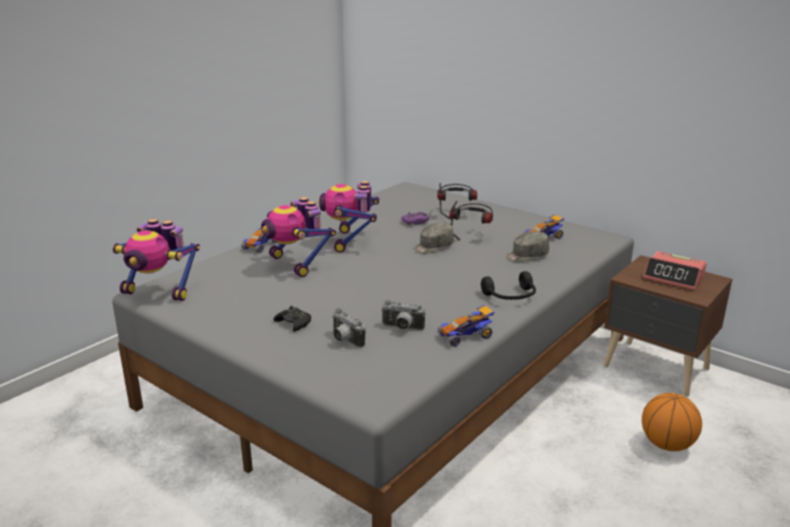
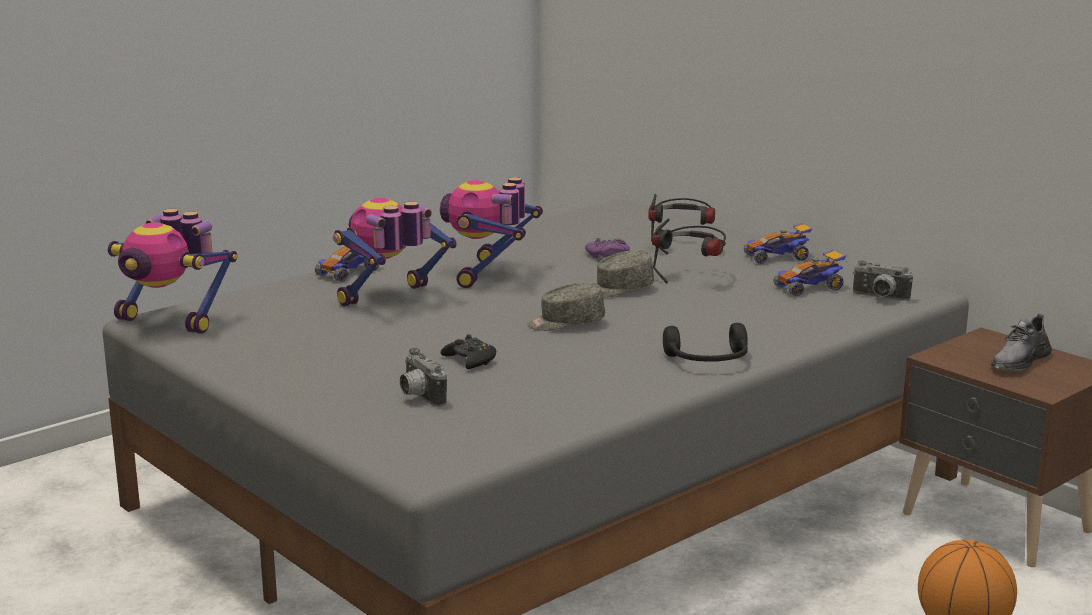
camera: 10 degrees right, 5 degrees down
toy robot [261,197,336,277] -> toy robot turned 75 degrees clockwise [333,198,456,306]
black game controller [274,306,311,332] -> black game controller moved to [441,334,496,369]
camera [381,300,425,330] -> camera moved to [853,260,913,301]
toy car [438,304,494,347] -> toy car moved to [744,223,813,264]
grey cap [506,231,549,262] -> grey cap moved to [527,282,605,331]
alarm clock [643,251,707,290] -> grey shoe [991,314,1052,372]

